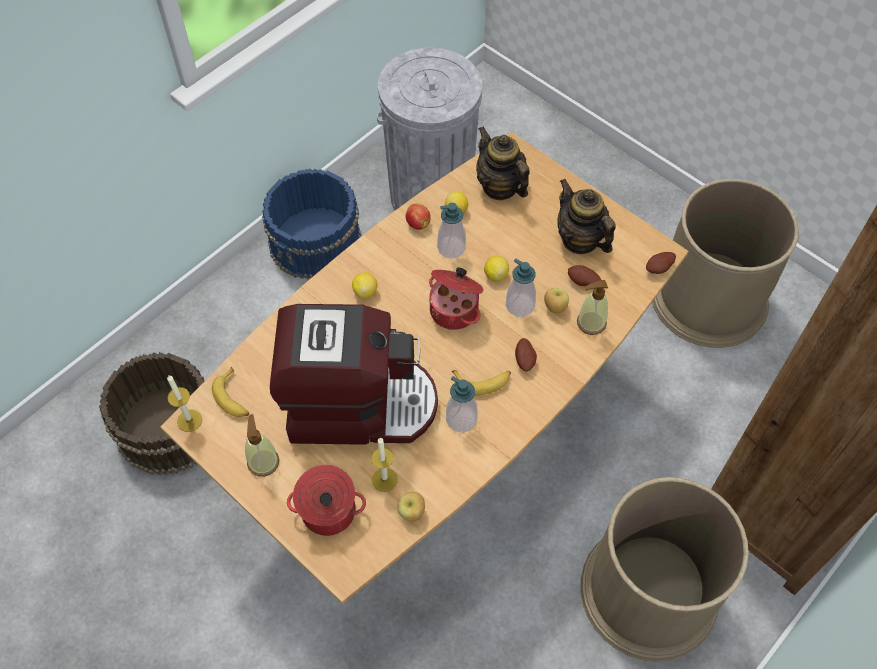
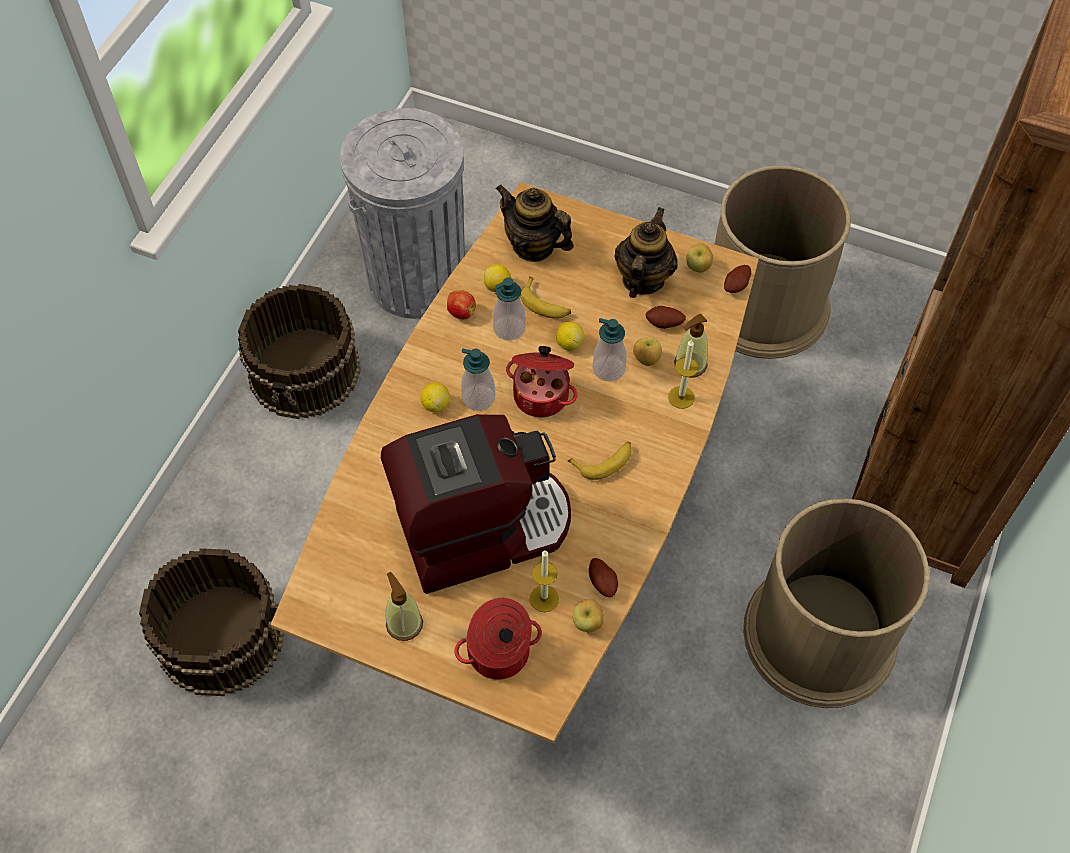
camera: 20 degrees left, 0 degrees up
candle [167,375,202,432] -> candle moved to [668,339,699,409]
banana [212,367,249,417] -> banana moved to [520,276,571,319]
blue bucket [262,168,361,280] -> brown bucket [238,284,361,419]
soap dispenser [446,376,477,432] -> soap dispenser moved to [461,349,495,411]
potato [515,338,537,371] -> potato moved to [589,558,618,597]
teapot [557,179,616,254] -> teapot turned 75 degrees clockwise [614,207,678,298]
none -> apple [686,243,713,273]

